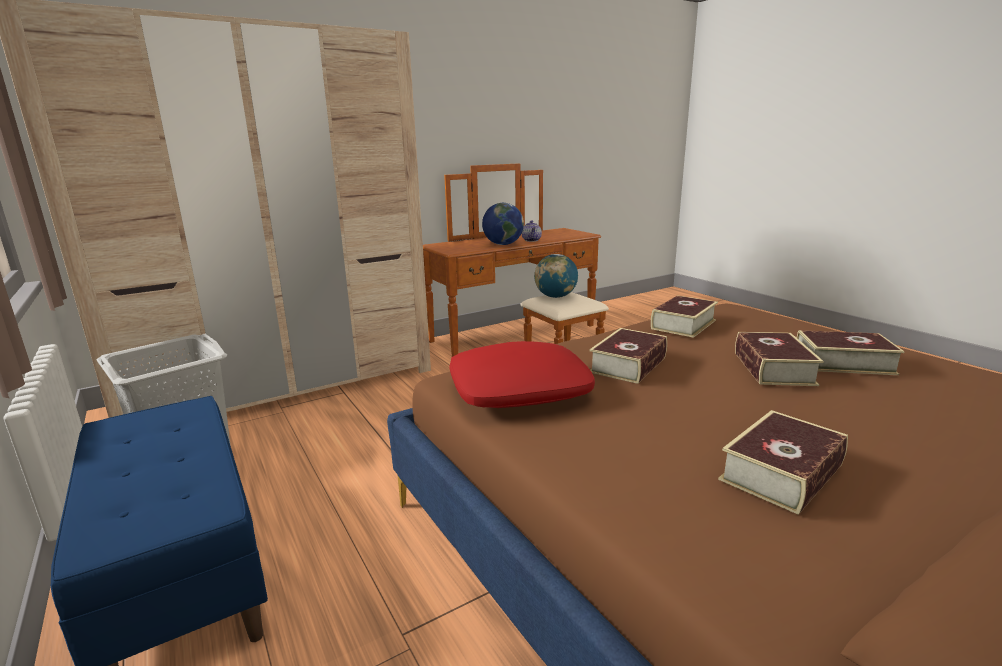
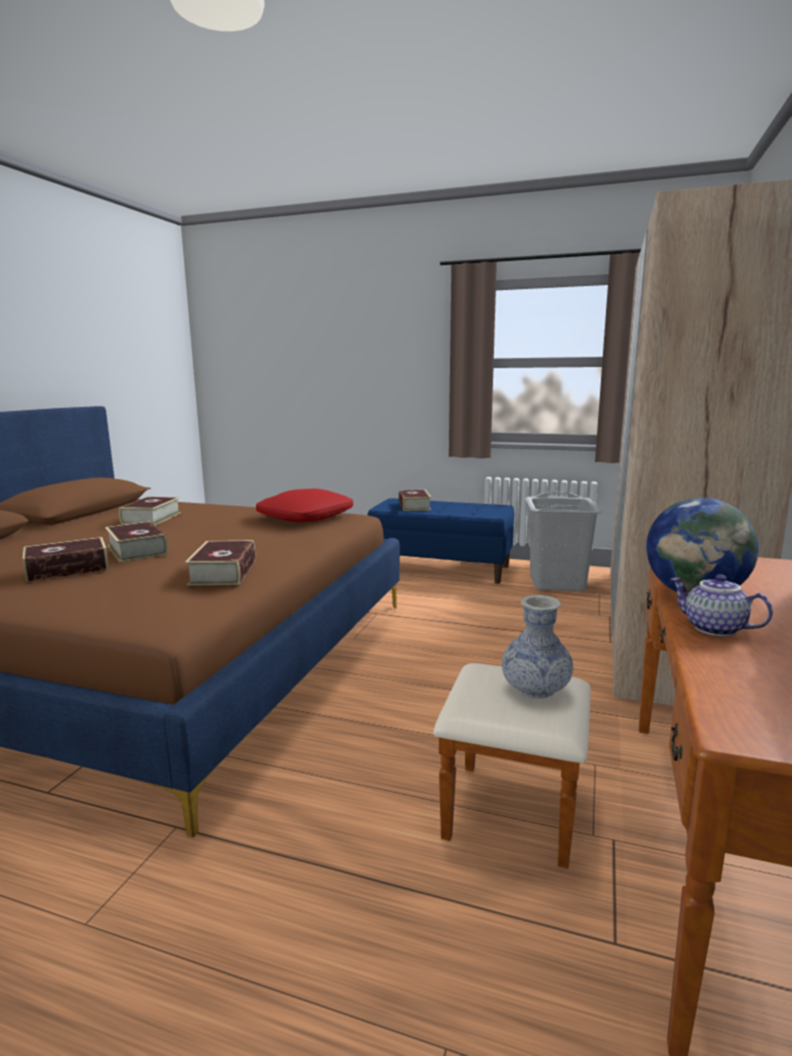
camera: 140 degrees right, 5 degrees down
globe [534,254,578,298] -> vase [502,595,573,698]
book [589,328,667,384] -> book moved to [399,490,431,511]

